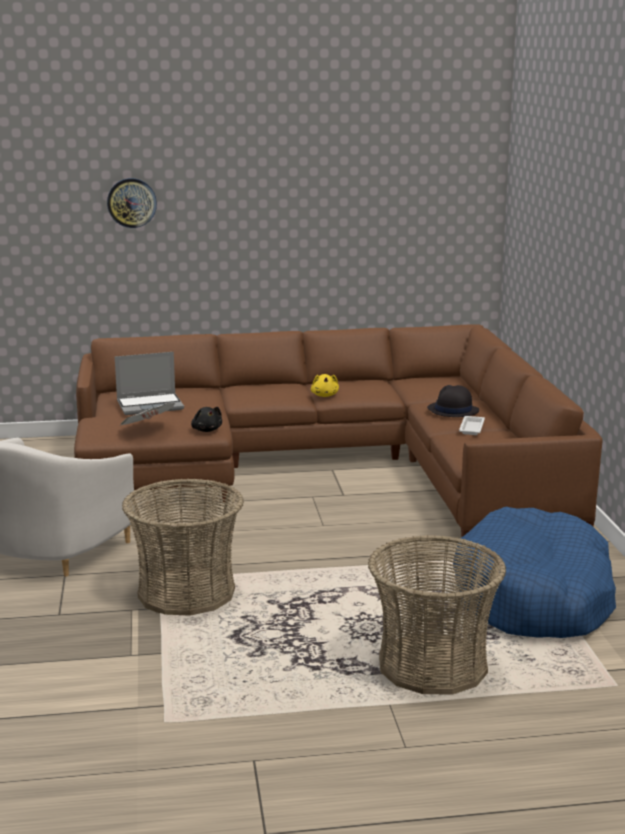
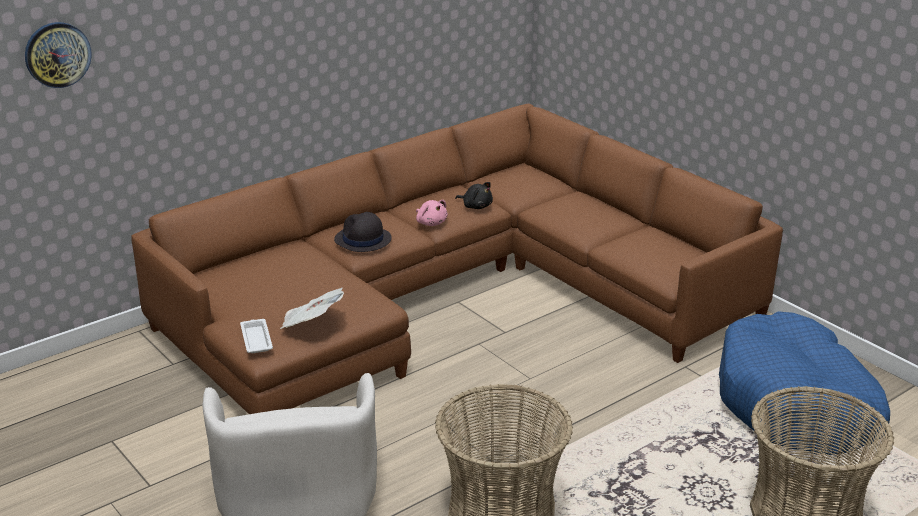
camera: 30 degrees left, 10 degrees up
wall clock [107,178,157,228] -> wall clock moved to [25,22,92,88]
laptop [115,352,184,415] -> none
black plush toy [191,407,222,432] -> black plush toy moved to [455,182,493,209]
yellow plush toy [311,374,339,397] -> pink plush toy [416,200,448,226]
black hat [427,385,479,417] -> black hat moved to [334,212,392,252]
white tray [459,416,485,435] -> white tray moved to [240,319,273,353]

